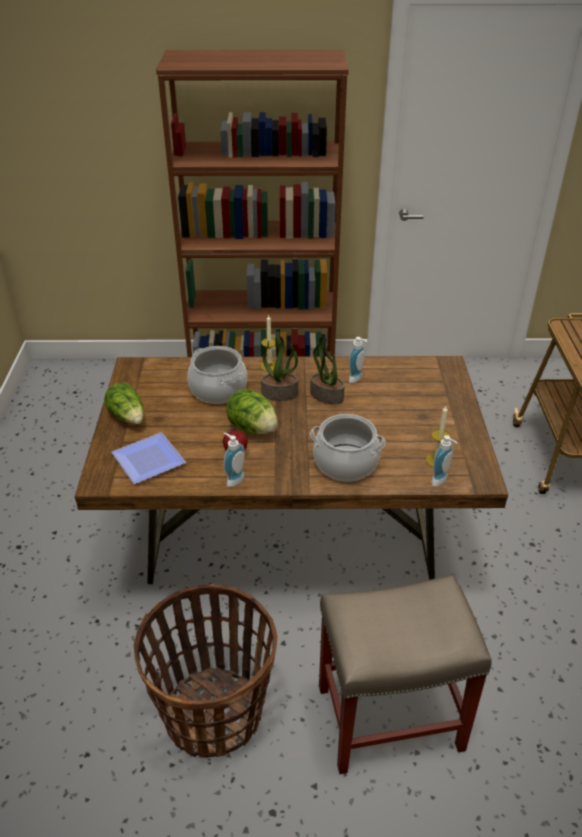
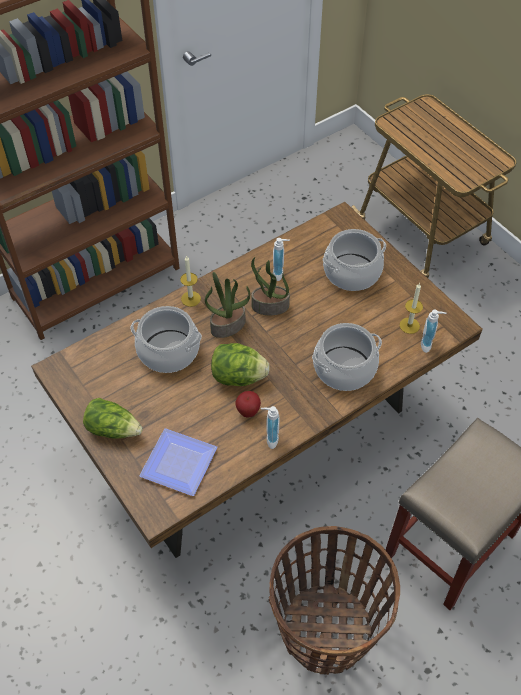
camera: 35 degrees left, 15 degrees up
none -> cooking pot [323,229,386,291]

